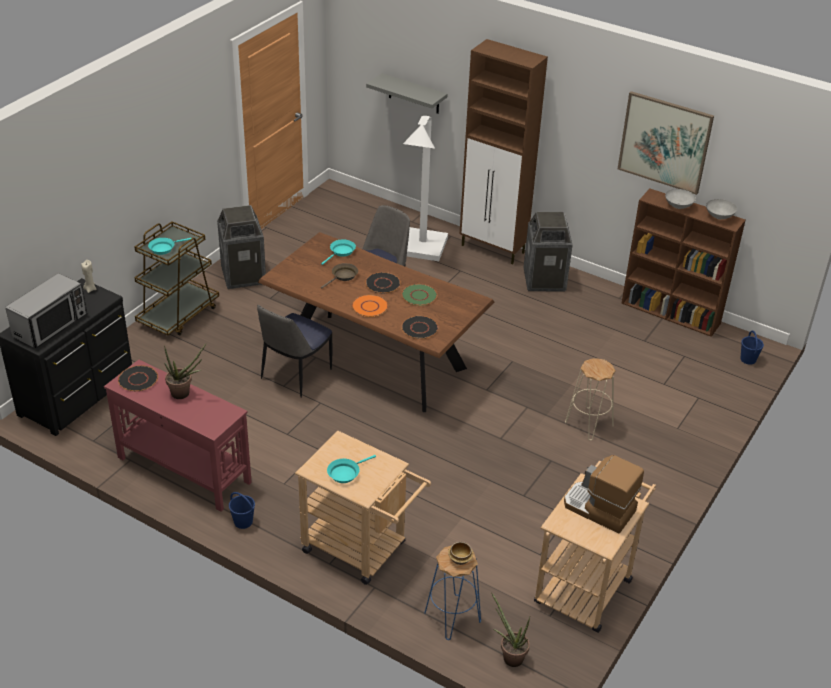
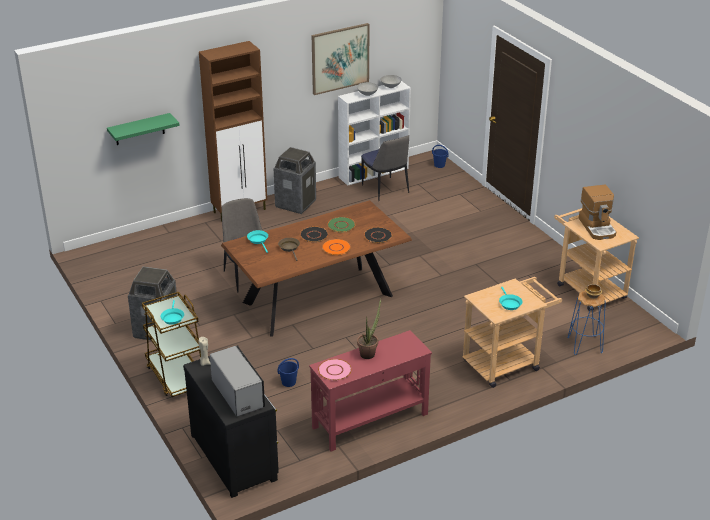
camera: 60 degrees left, 5 degrees down
black plate [118,365,158,391] -> pink plate [318,359,352,380]
blue bucket [229,492,255,529] -> blue bucket moved to [278,358,299,387]
chair [257,305,333,398] -> chair moved to [361,135,409,201]
grey shelf [366,73,447,114] -> green shelf [107,113,180,145]
white floor lamp [403,116,448,261] -> none
potted plant [491,592,530,667] -> none
coffee machine [564,455,644,534] -> coffee machine turned 75 degrees counterclockwise [579,185,616,240]
beige stool [565,358,616,441] -> none
brown bookcase [622,189,746,337] -> white bookcase [338,81,411,186]

